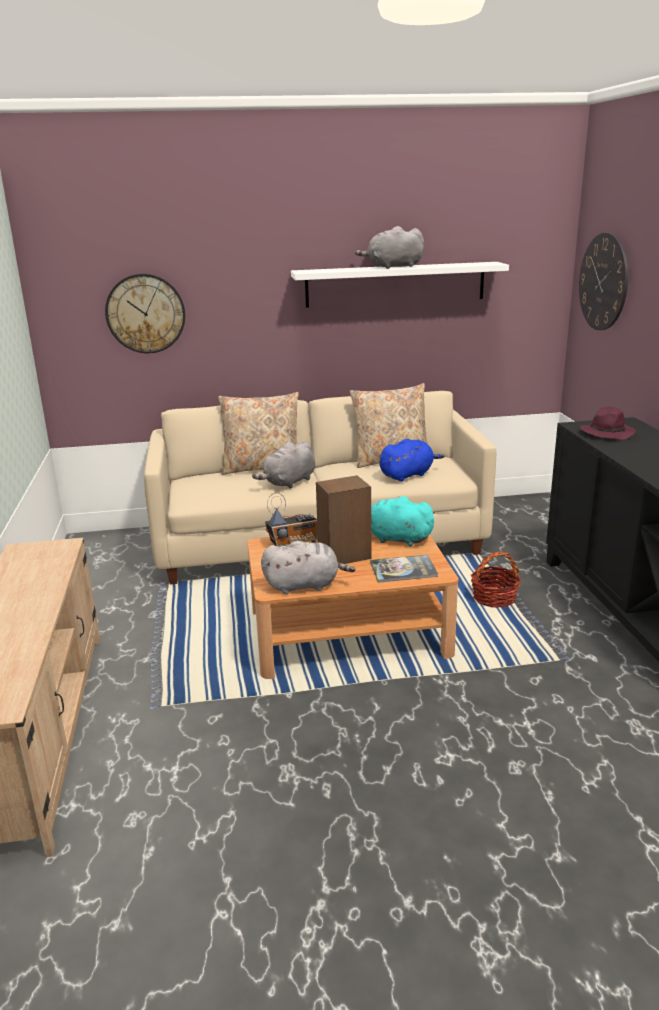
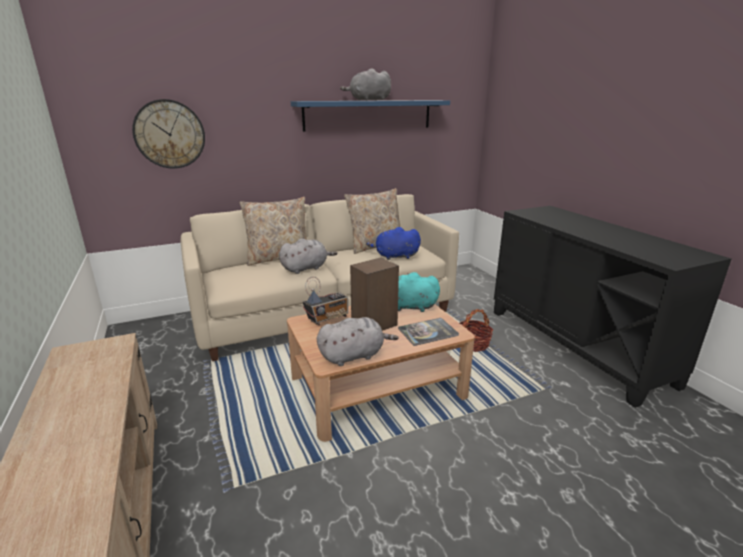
camera: 15 degrees left, 0 degrees up
grey plush toy [252,440,315,489] -> grey plush toy turned 150 degrees counterclockwise [279,238,337,274]
white shelf [291,262,509,308] -> blue shelf [291,100,450,132]
blue plush toy [379,439,445,482] -> blue plush toy turned 135 degrees counterclockwise [366,227,421,260]
wall clock [579,232,628,330] -> none
purple hat [580,406,636,440] -> none

